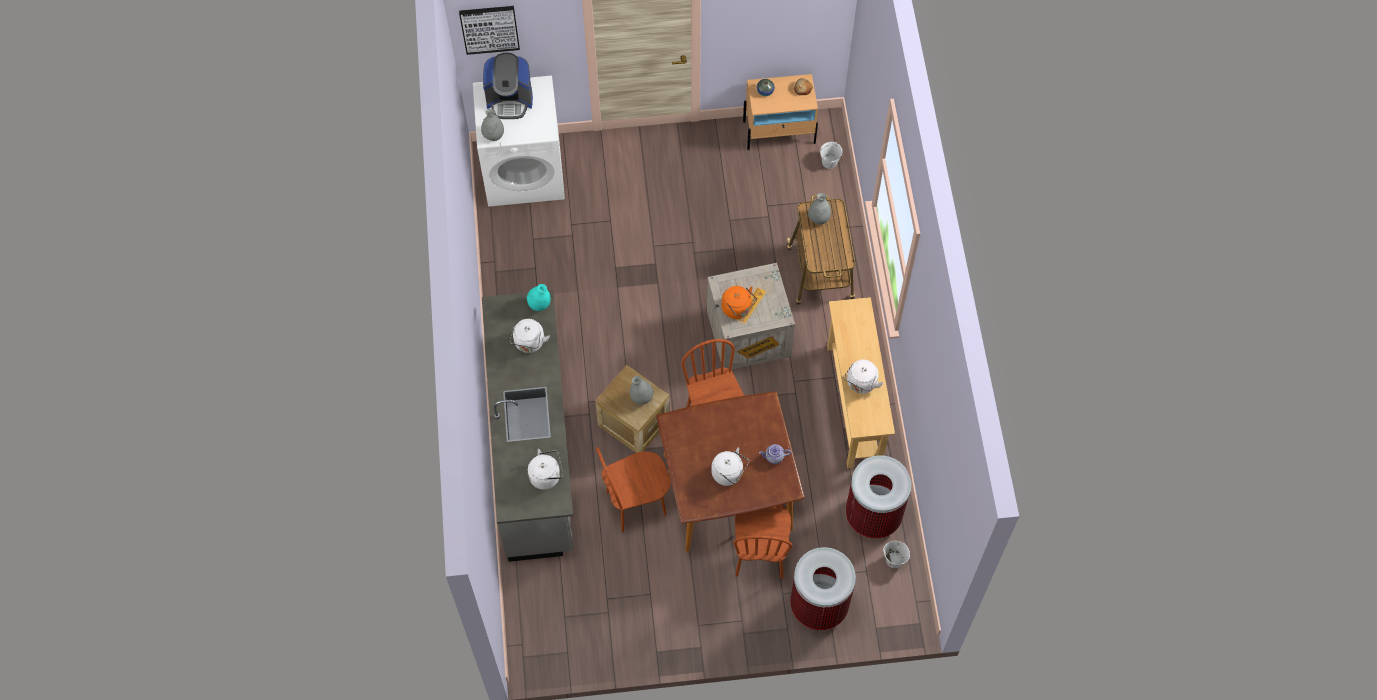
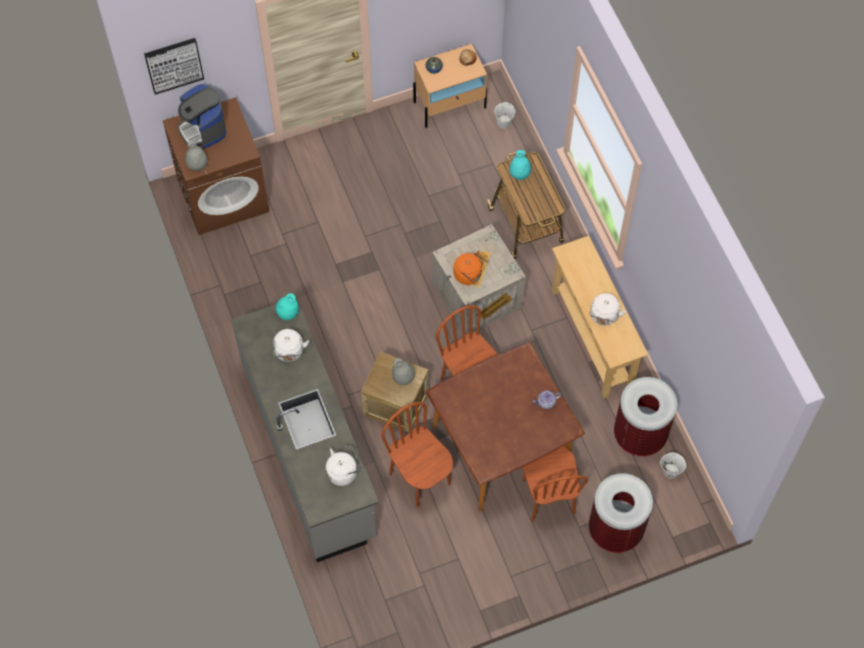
camera: 15 degrees left, 0 degrees up
white washing machine [473,76,565,207] -> brown washing machine [163,97,269,235]
coffee machine [483,52,533,119] -> coffee machine turned 75 degrees clockwise [177,84,226,149]
brown chair [596,447,671,532] -> brown chair turned 90 degrees clockwise [381,402,453,508]
white kettle [711,448,749,486] -> none
grey vase [808,193,831,225] -> turquoise vase [509,150,531,180]

